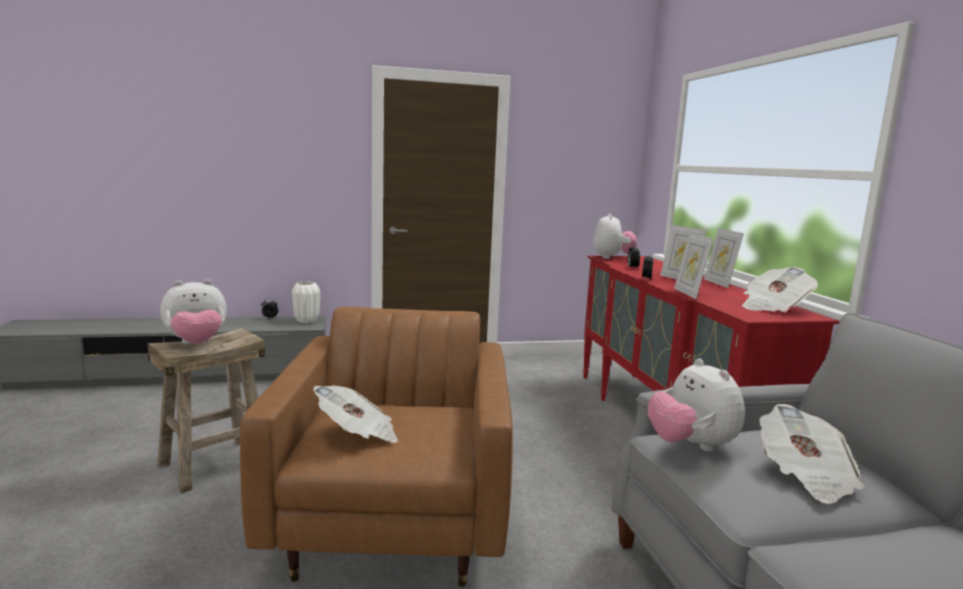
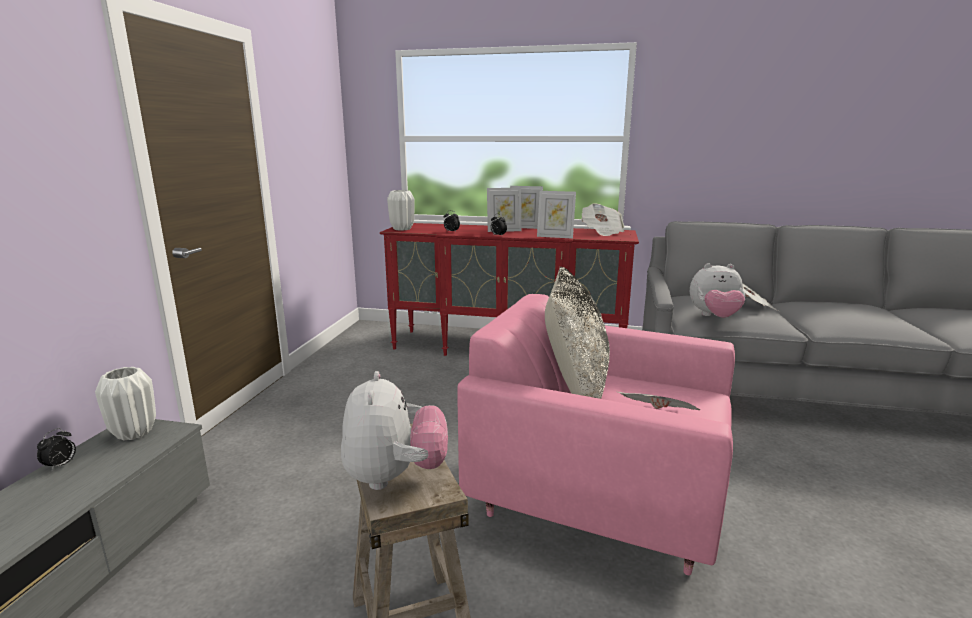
camera: 65 degrees left, 5 degrees up
brown armchair [240,307,513,587] -> pink armchair [457,294,735,575]
plush toy [593,214,637,259] -> white vase [387,190,415,230]
none -> beige pillow [545,266,610,399]

